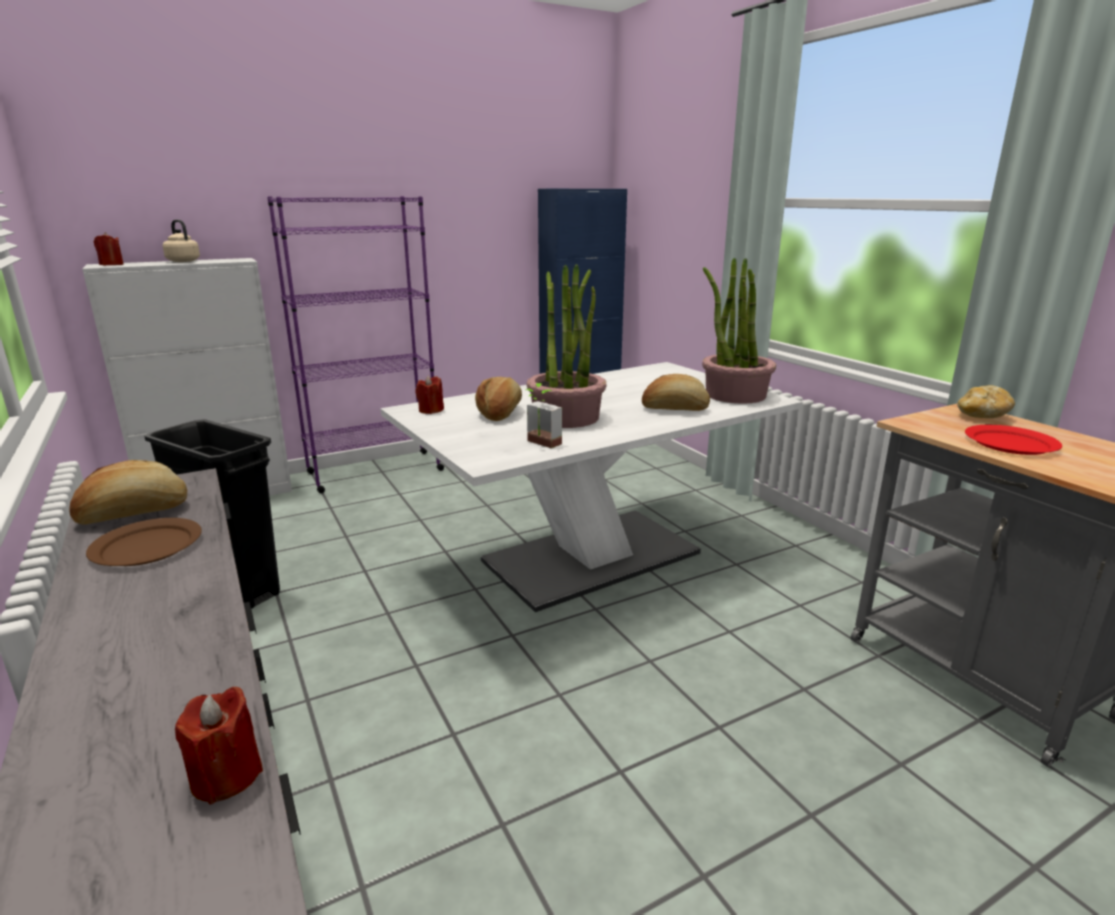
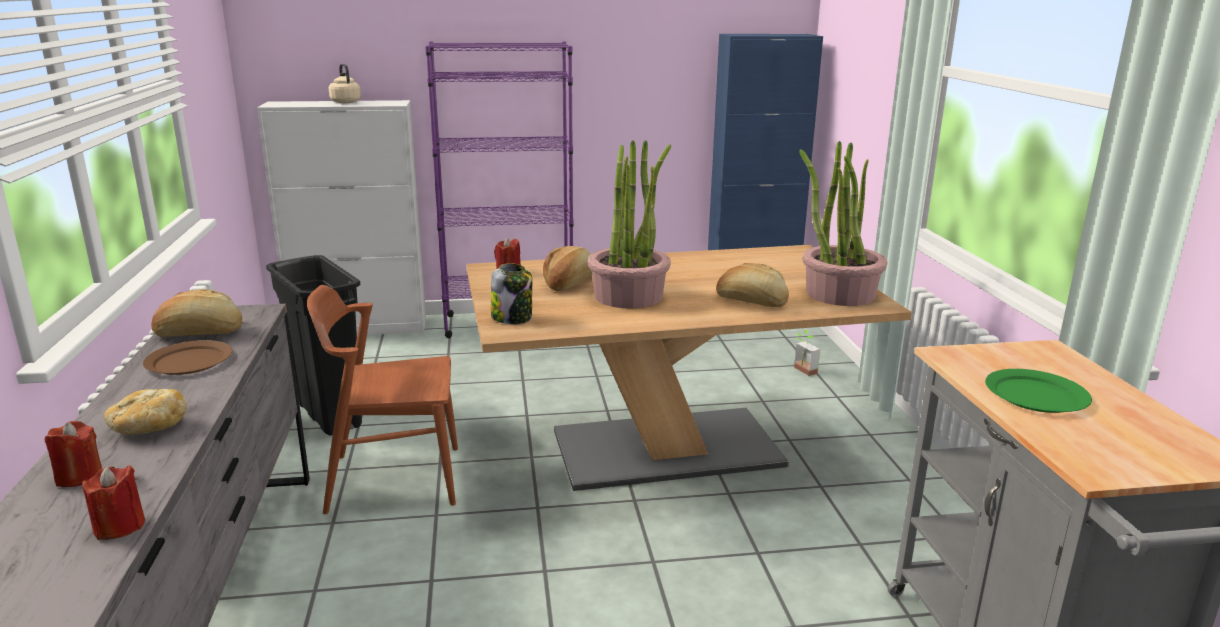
camera: 20 degrees right, 0 degrees up
red candle [94,232,124,265] -> red candle moved to [45,421,102,487]
white dining table [380,362,803,612] -> brown dining table [466,245,912,491]
potted plant [526,383,562,448] -> potted plant moved to [794,330,820,376]
bread [957,385,1015,418] -> bread moved to [104,389,187,435]
red plate [965,425,1062,455] -> green plate [985,369,1092,413]
none -> brown chair [307,285,458,514]
none -> jar [491,263,532,324]

